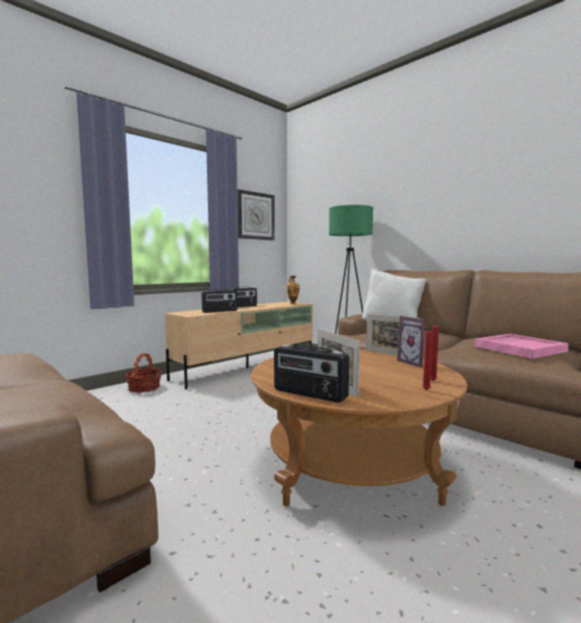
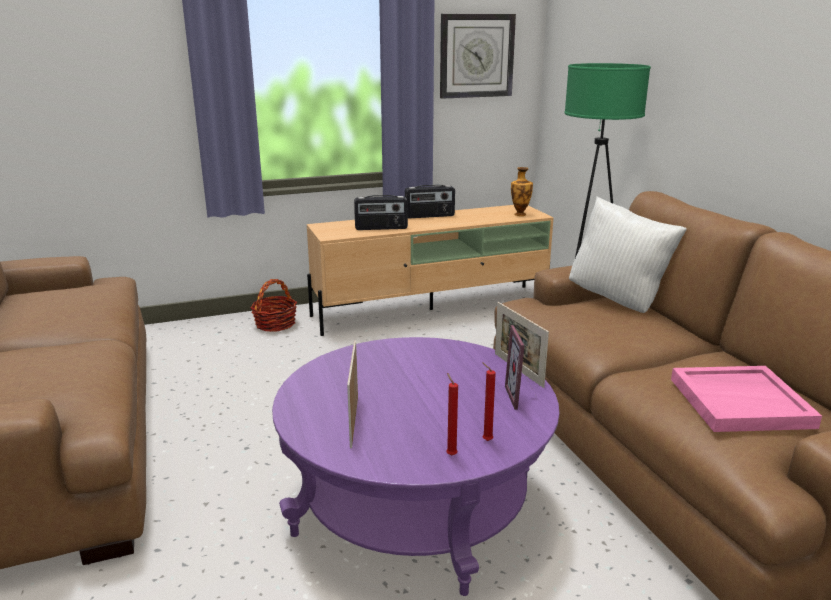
camera: 25 degrees right, 15 degrees up
brown coffee table [251,350,467,506] -> purple coffee table [272,337,559,596]
radio [274,345,349,403] -> none

